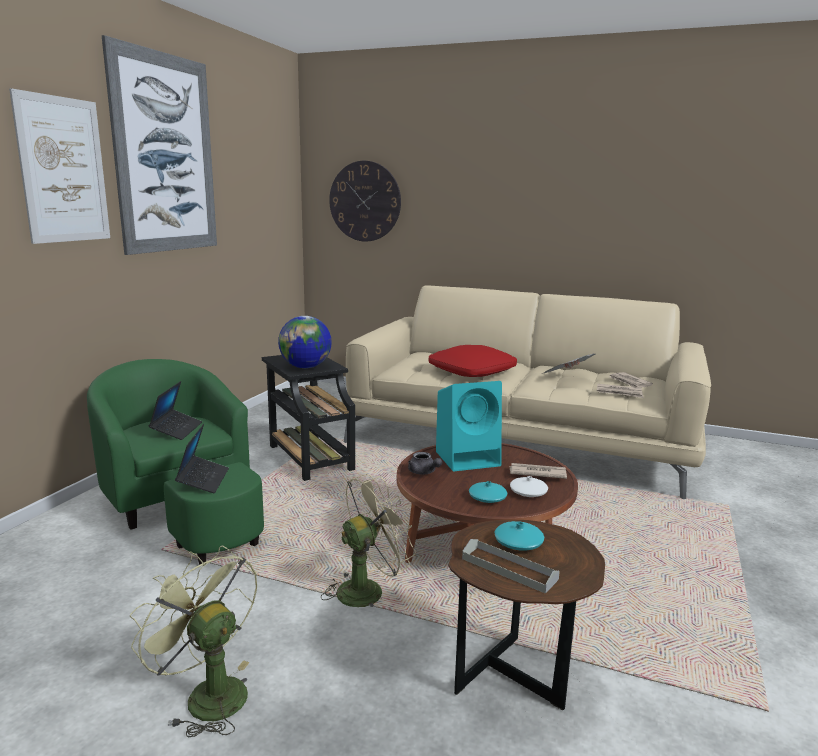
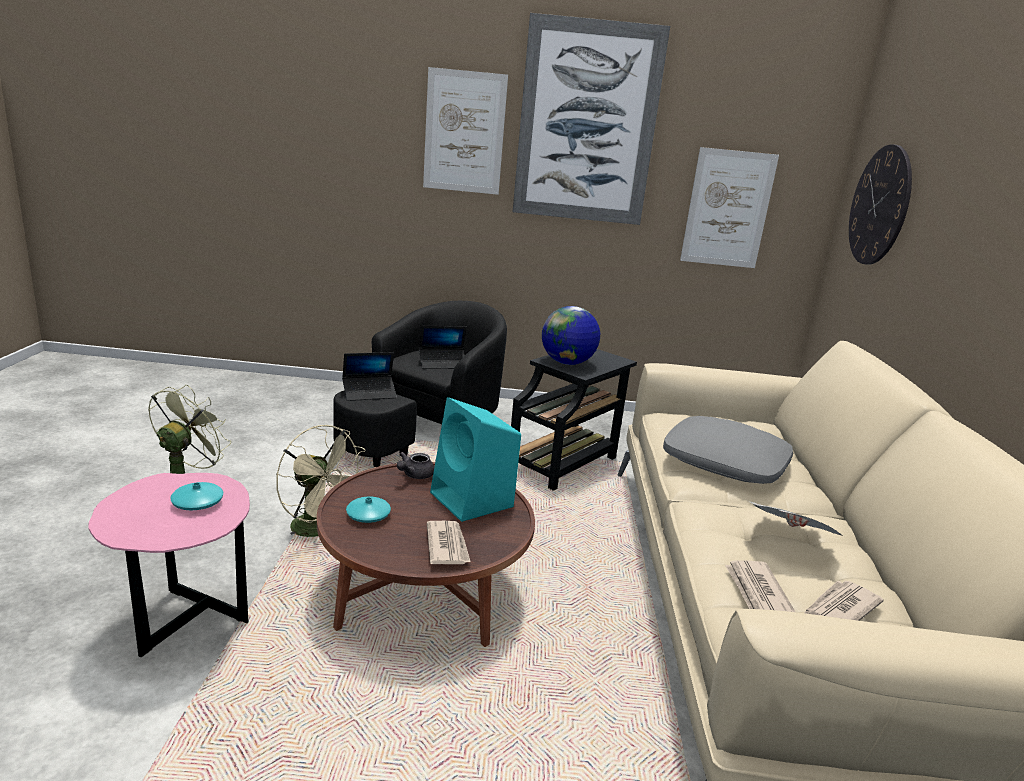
camera: 70 degrees right, 5 degrees up
green armchair [87,359,264,565] -> black armchair [333,301,507,467]
red pillow [429,345,517,377] -> grey pillow [663,416,793,484]
brown side table [448,520,605,710] -> pink side table [88,473,250,658]
grey tray [462,539,560,594] -> none
white vase [510,476,548,497] -> none
none -> picture [680,147,779,268]

